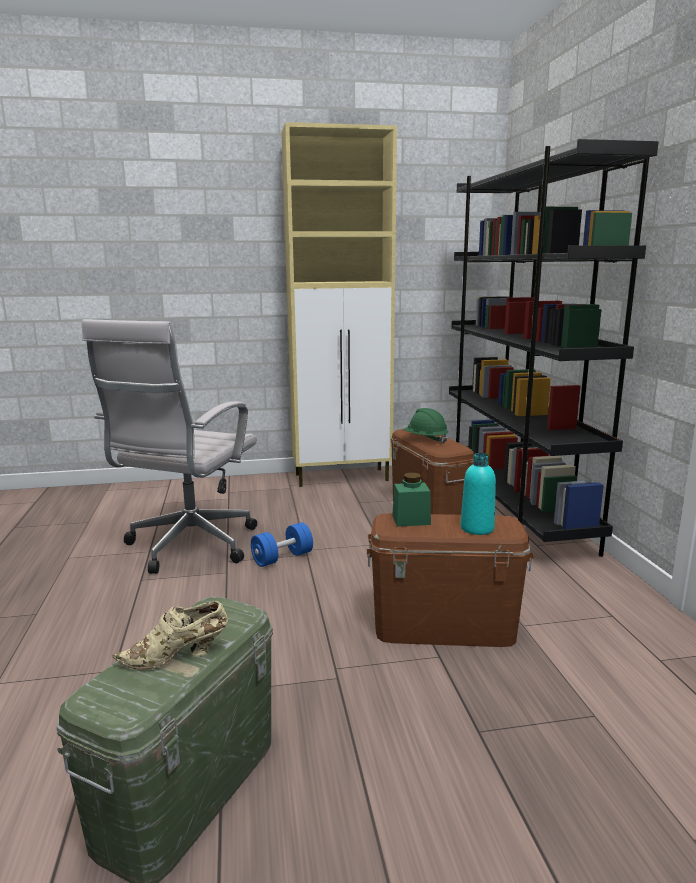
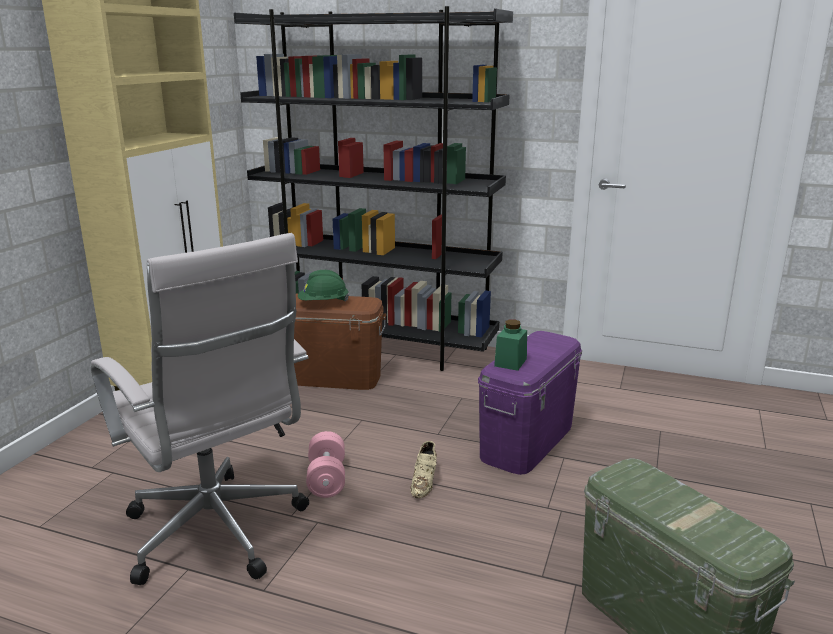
camera: 60 degrees left, 5 degrees up
beige shoe [112,601,228,669] -> beige shoe moved to [410,441,437,498]
blue dumbbell [251,522,313,567] -> pink dumbbell [306,431,345,498]
brown storage box [367,513,534,647] -> purple storage box [478,331,582,475]
turquoise bottle [461,453,496,535] -> none

